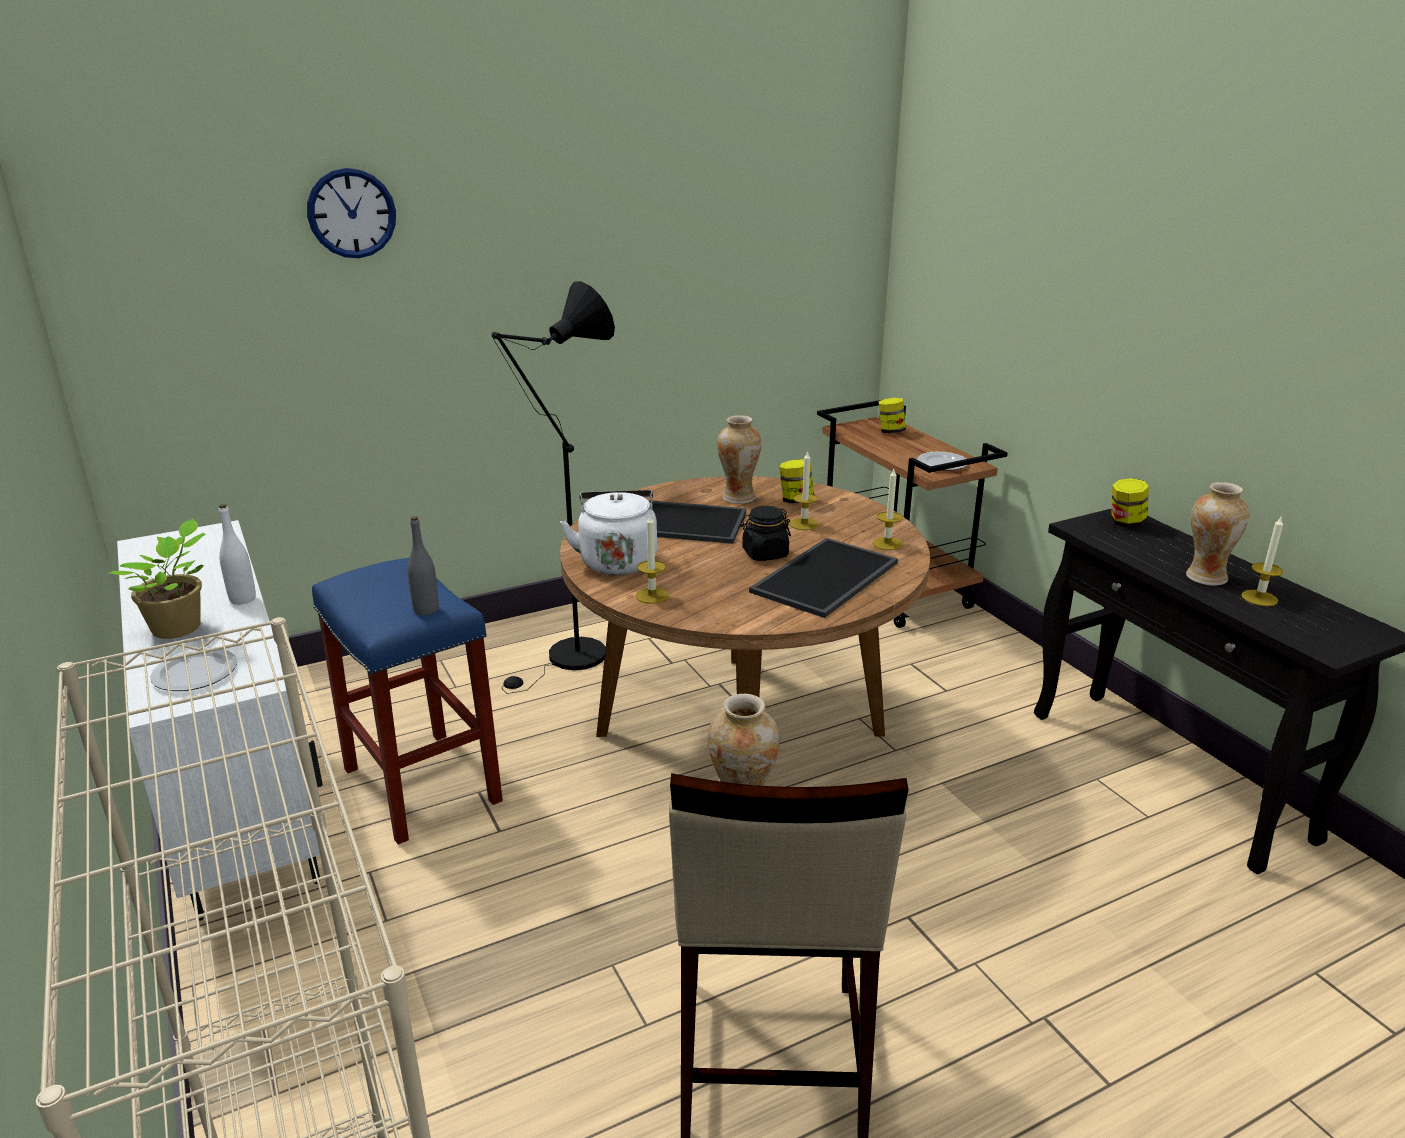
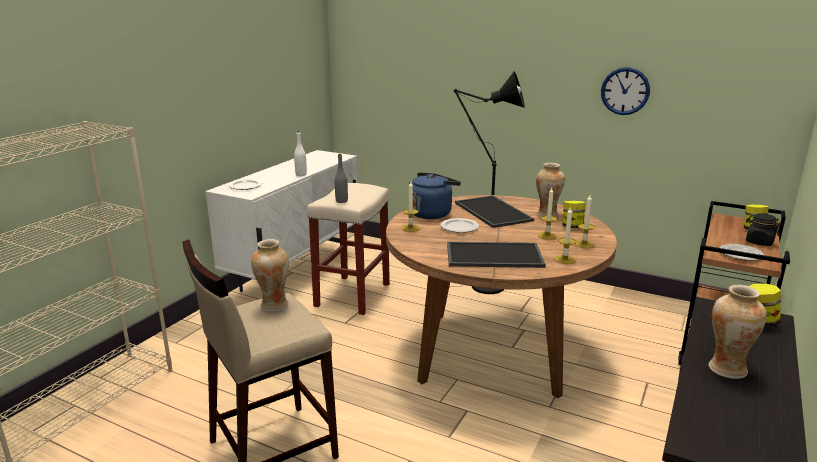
camera: 55 degrees right, 5 degrees down
potted plant [109,518,206,639] -> none
wall clock [307,168,396,258] -> wall clock moved to [601,67,650,115]
blue stool [312,558,503,845] -> beige stool [307,183,390,315]
white kettle [560,490,657,575] -> blue kettle [409,173,461,219]
black jar [740,506,791,561] -> black jar moved to [746,213,781,246]
candle [1241,517,1283,606] -> candle moved to [575,195,595,248]
none -> plate [441,218,479,233]

